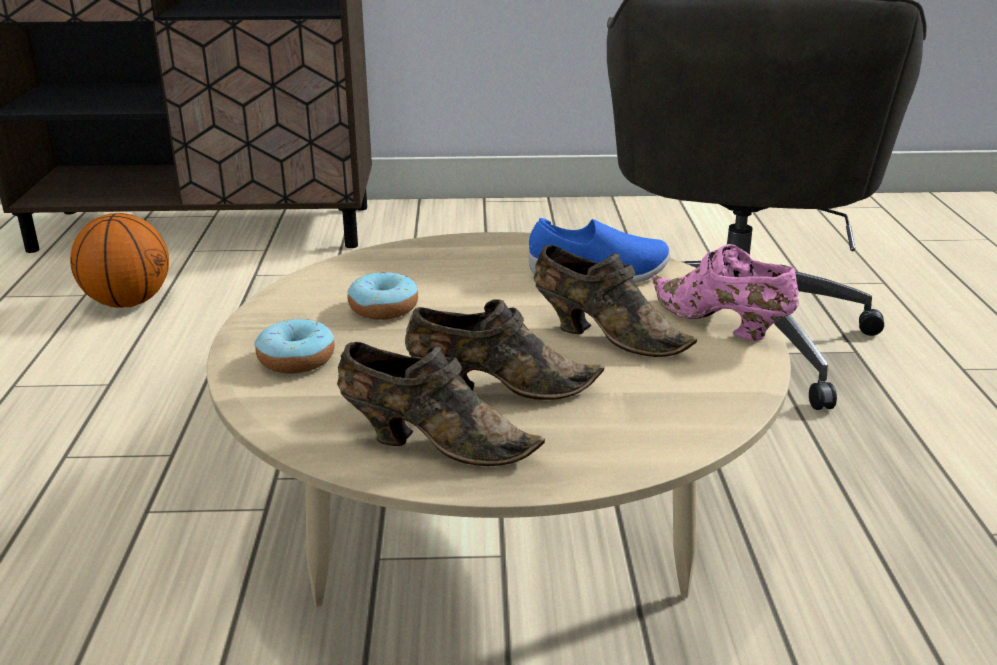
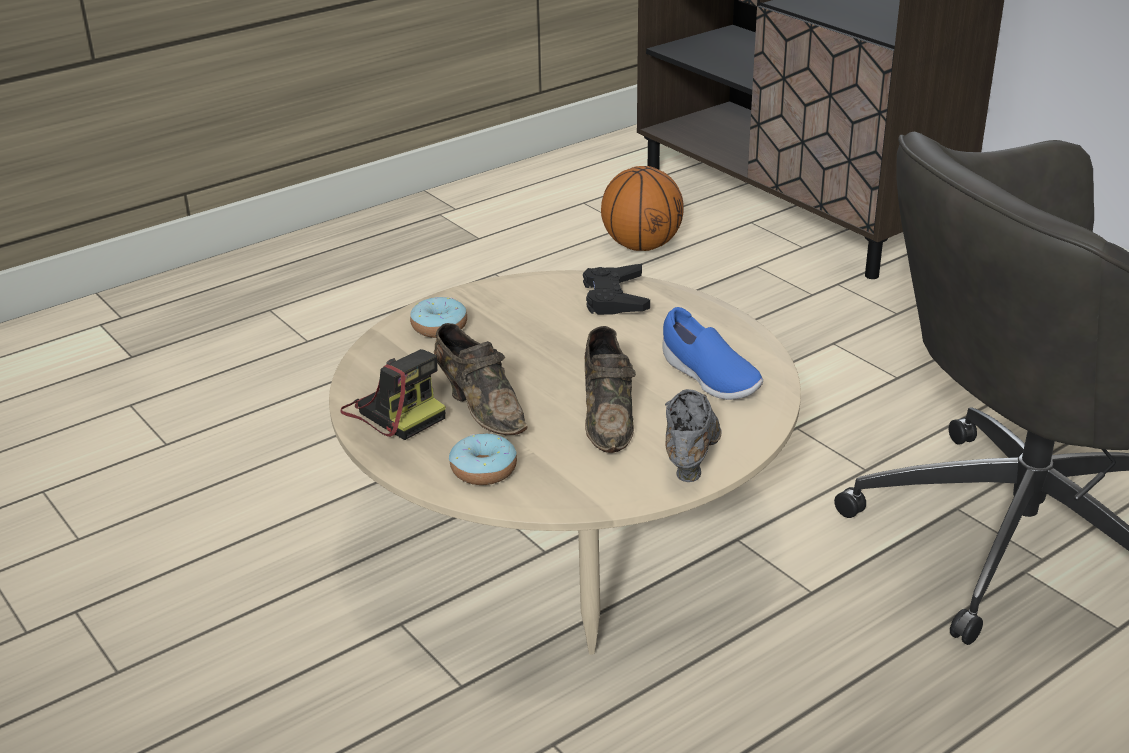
camera: 55 degrees right, 5 degrees up
brown shoe [337,342,545,466] -> camera [340,349,446,440]
donut [347,272,418,320] -> donut moved to [449,434,517,485]
pink shoe [651,244,799,341] -> grey shoe [665,389,722,482]
none -> black game controller [583,264,650,315]

